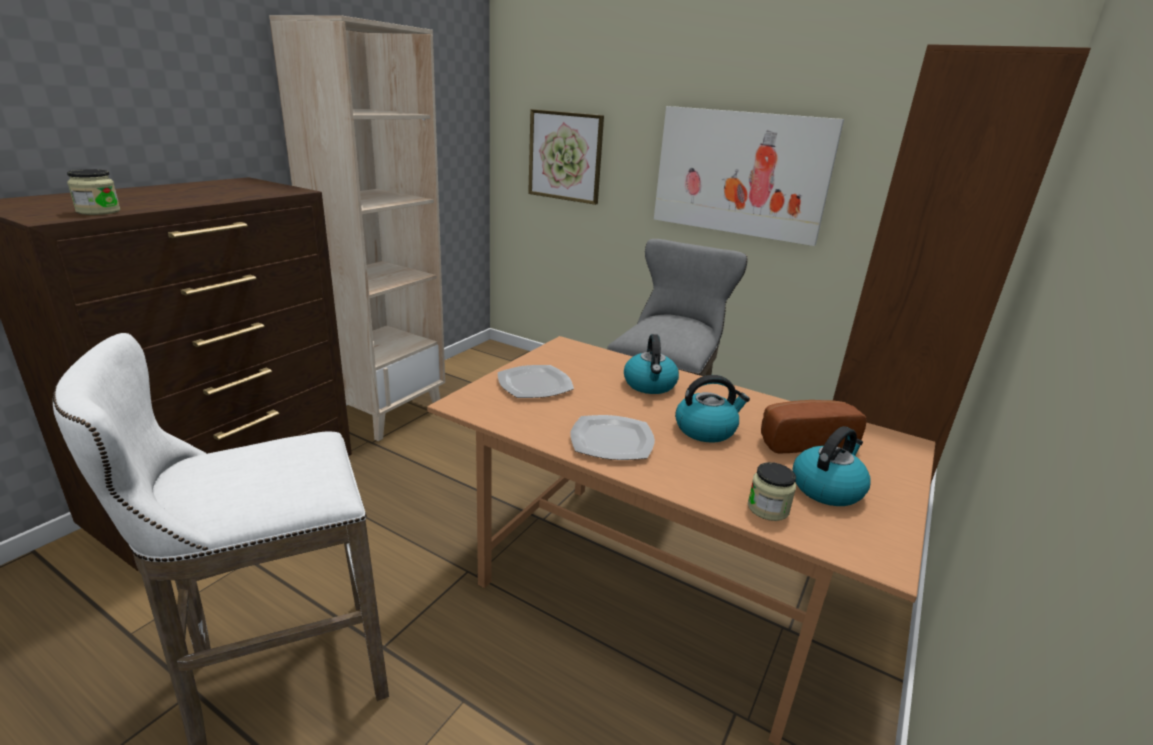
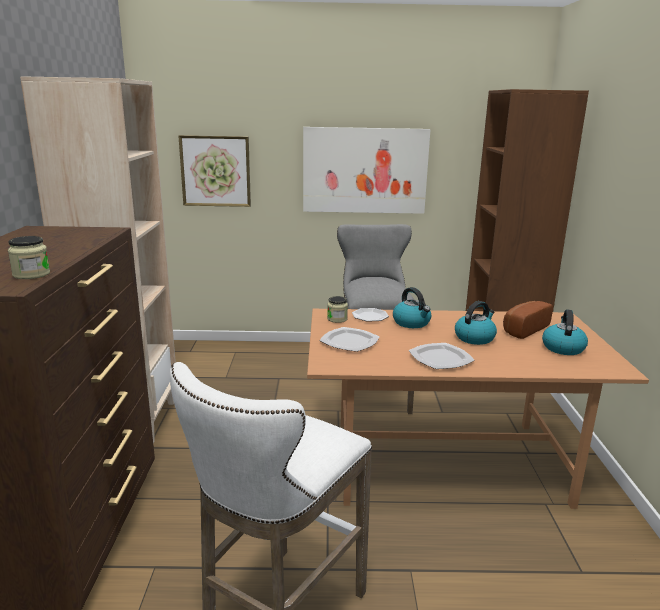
camera: 30 degrees left, 5 degrees down
jar [748,462,796,521] -> jar moved to [327,296,348,323]
none -> plate [352,308,389,322]

